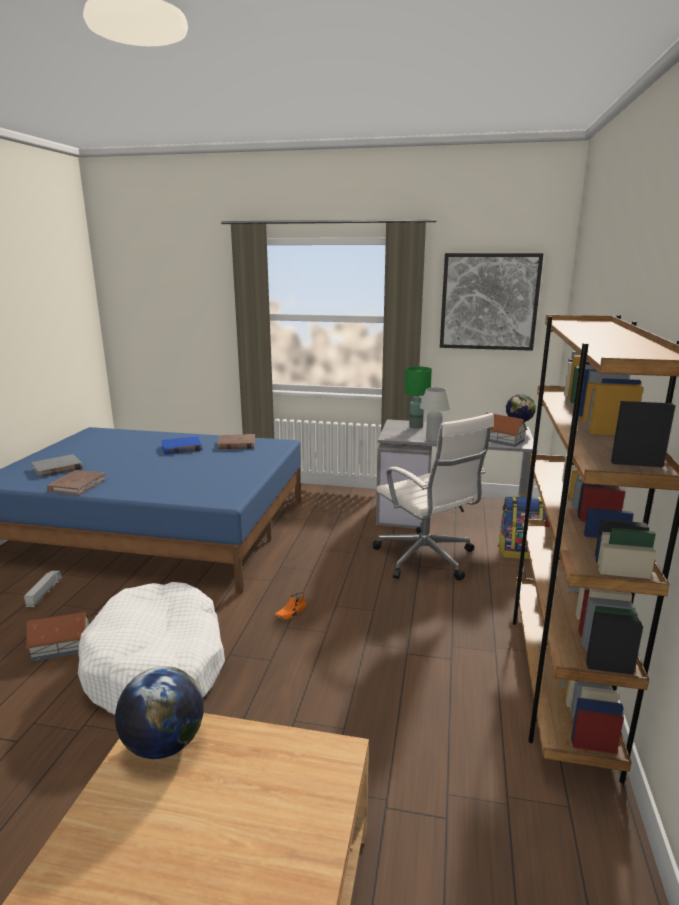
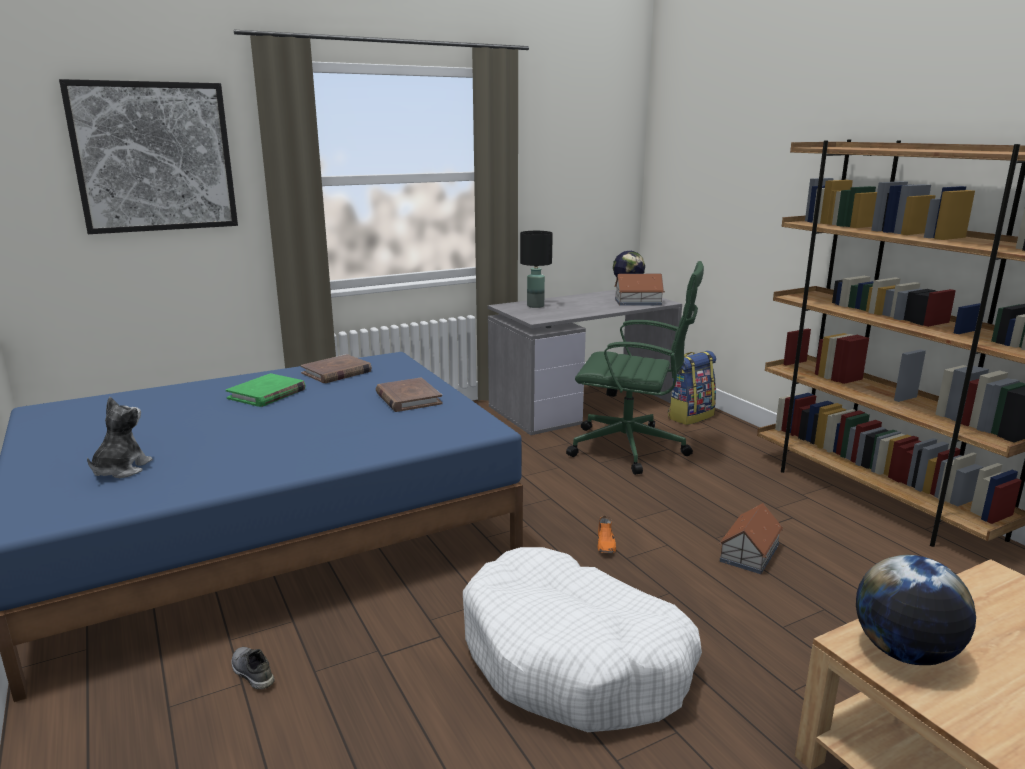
camera: 40 degrees left, 0 degrees up
toy truck [24,571,62,607] -> grey shoe [231,647,275,690]
toy house [25,612,90,662] -> toy house moved to [719,503,783,574]
grey book [31,454,83,478] -> plush toy [87,397,153,478]
brown book [47,470,106,495] -> brown book moved to [376,378,443,412]
blue book [161,436,202,454] -> green book [226,373,306,407]
white office chair [373,413,494,581] -> green office chair [566,261,704,475]
green table lamp [405,366,432,429] -> black table lamp [520,231,553,308]
white table lamp [420,388,451,442] -> none
picture [440,253,544,351] -> picture moved to [59,79,238,234]

